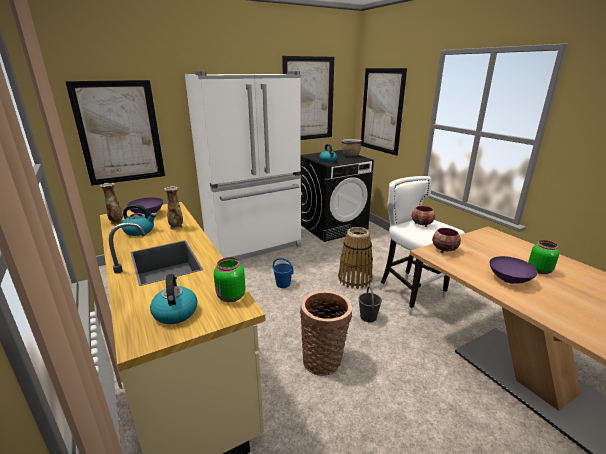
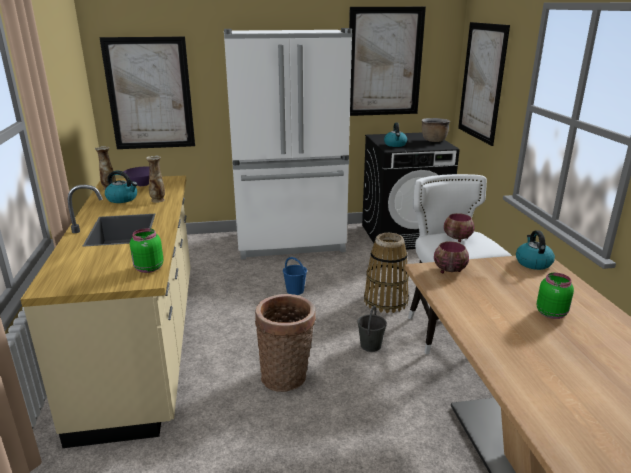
camera: 20 degrees right, 0 degrees up
kettle [150,274,197,324] -> kettle moved to [516,230,555,270]
purple bowl [489,256,538,284] -> none

